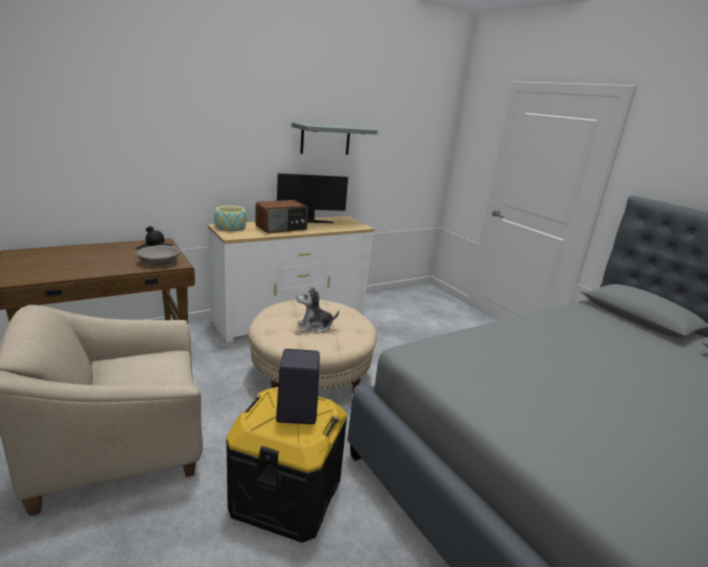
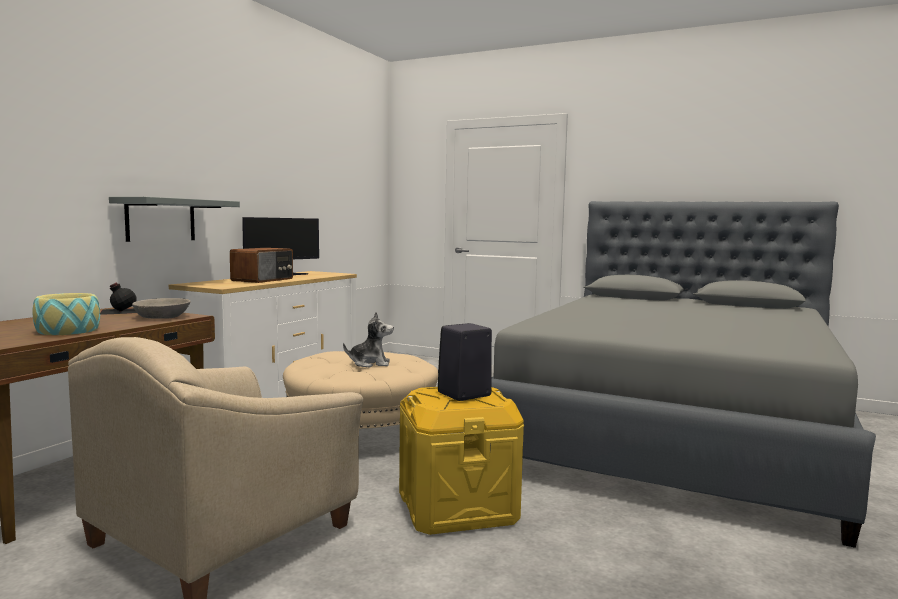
camera: 30 degrees left, 15 degrees down
bowl [214,205,247,231] -> bowl moved to [32,293,100,335]
black storage box [226,387,347,543] -> yellow storage box [399,387,524,535]
grey shelf [292,123,378,155] -> grey shelf moved to [109,197,240,242]
plush toy [297,286,339,334] -> plush toy turned 135 degrees counterclockwise [343,312,394,367]

